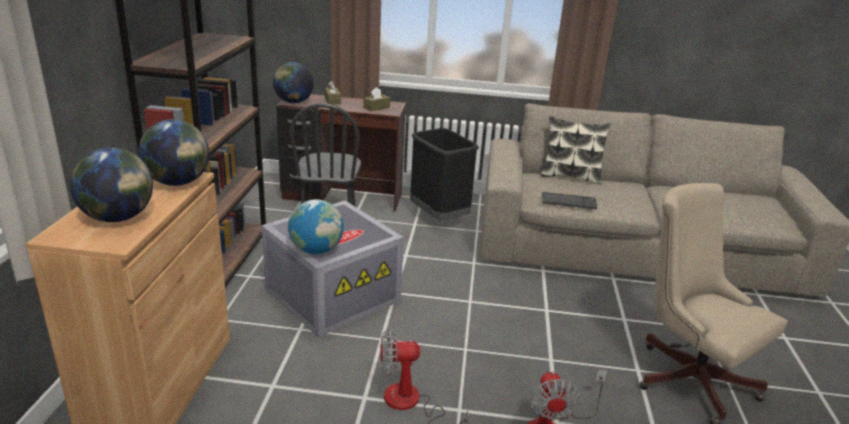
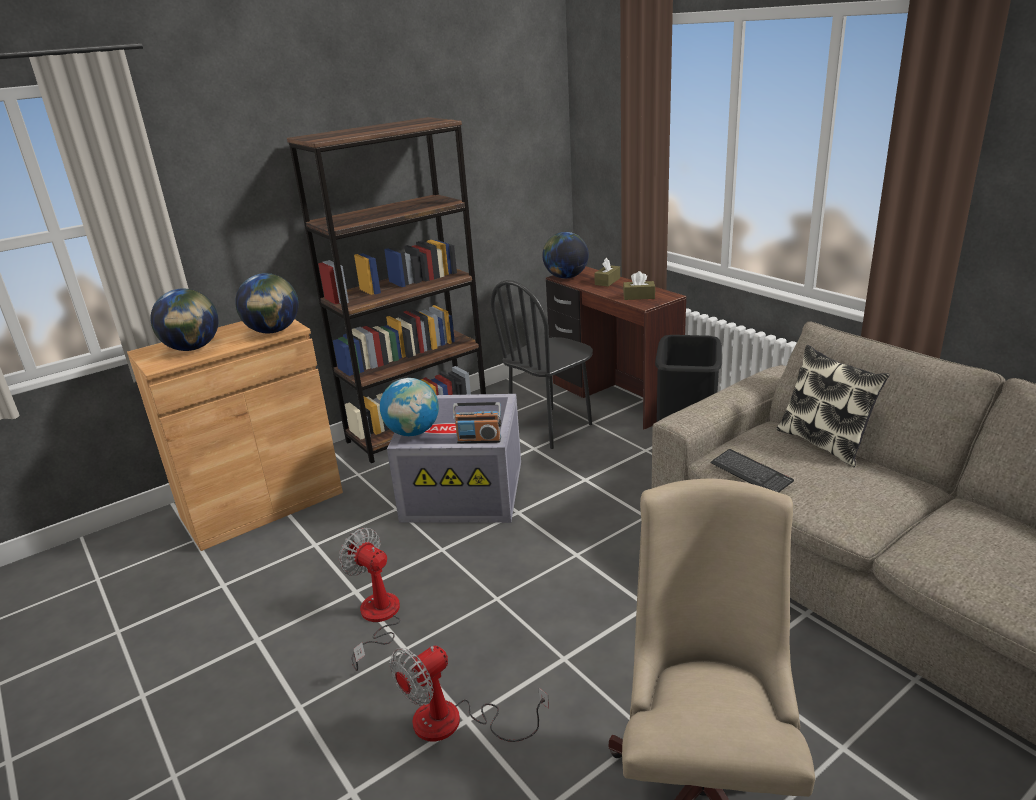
camera: 50 degrees right, 0 degrees up
none -> radio [453,402,501,443]

